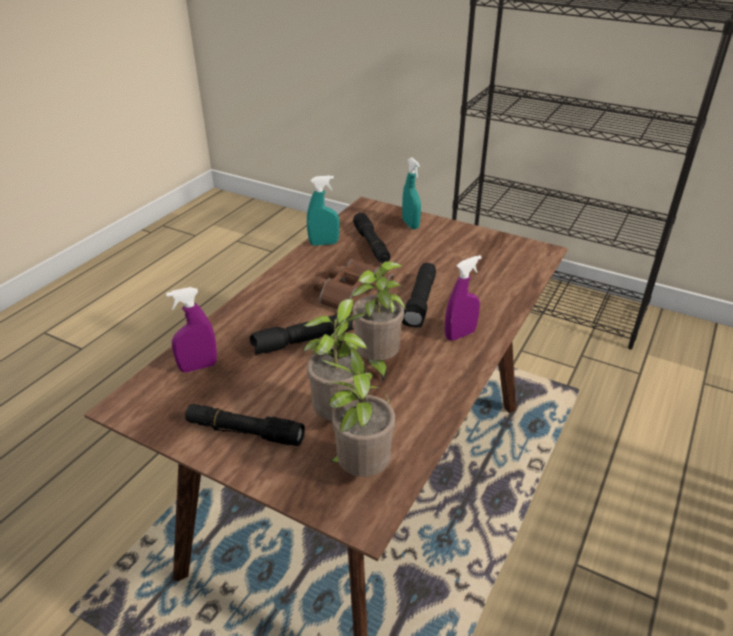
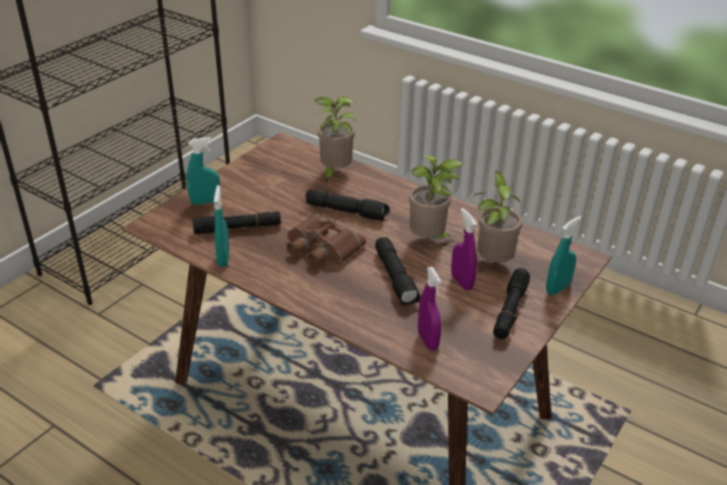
camera: 85 degrees left, 0 degrees up
potted plant [321,347,395,477] -> potted plant moved to [314,96,356,182]
purple spray bottle [445,255,482,341] -> purple spray bottle moved to [451,208,477,291]
none -> turquoise spray bottle [546,216,581,295]

